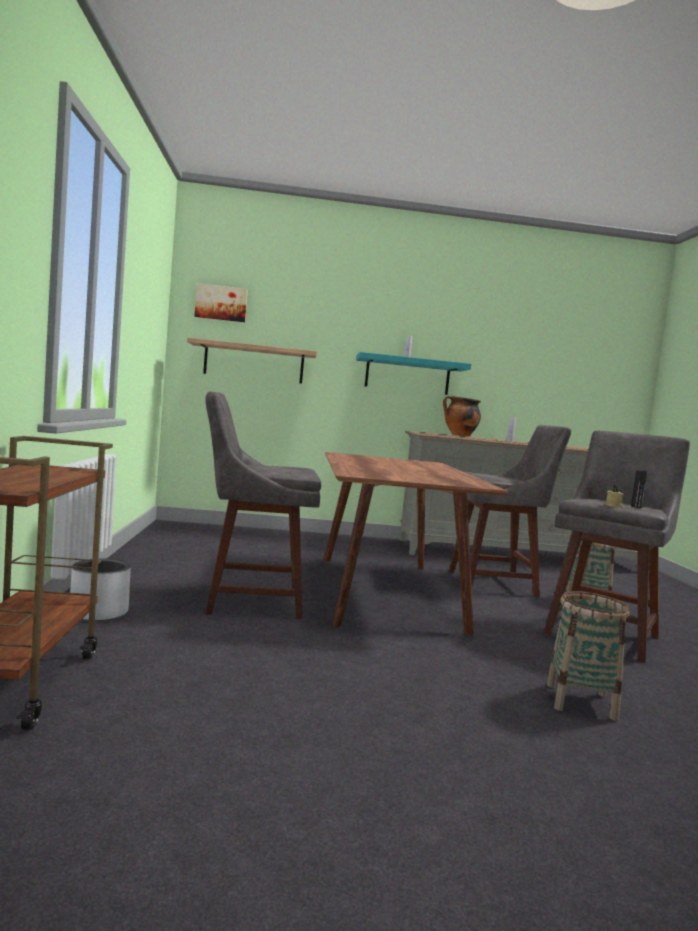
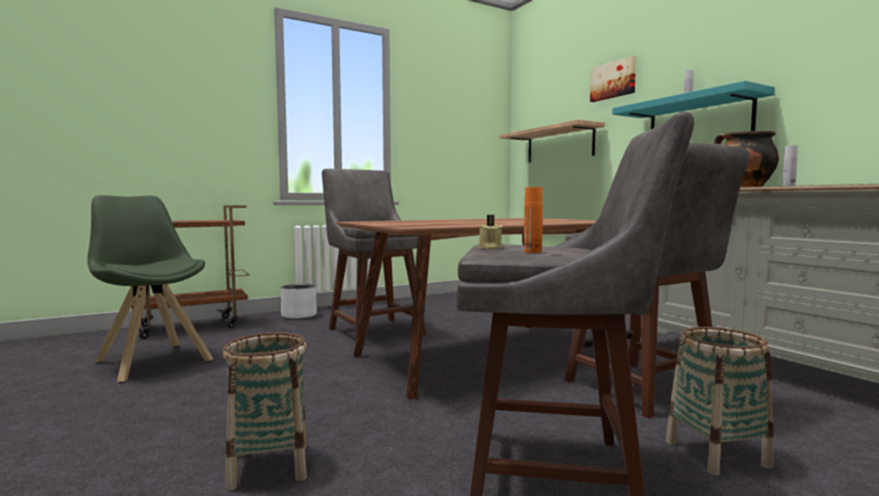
camera: 65 degrees right, 0 degrees up
picture [195,283,248,322] -> picture moved to [590,55,636,102]
black bottle [631,470,647,508] -> orange bottle [524,187,543,253]
none -> green chair [87,195,213,383]

